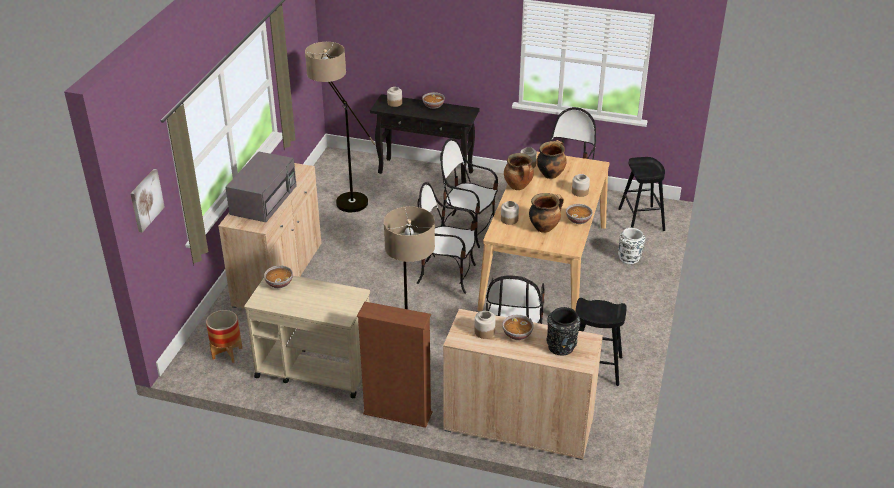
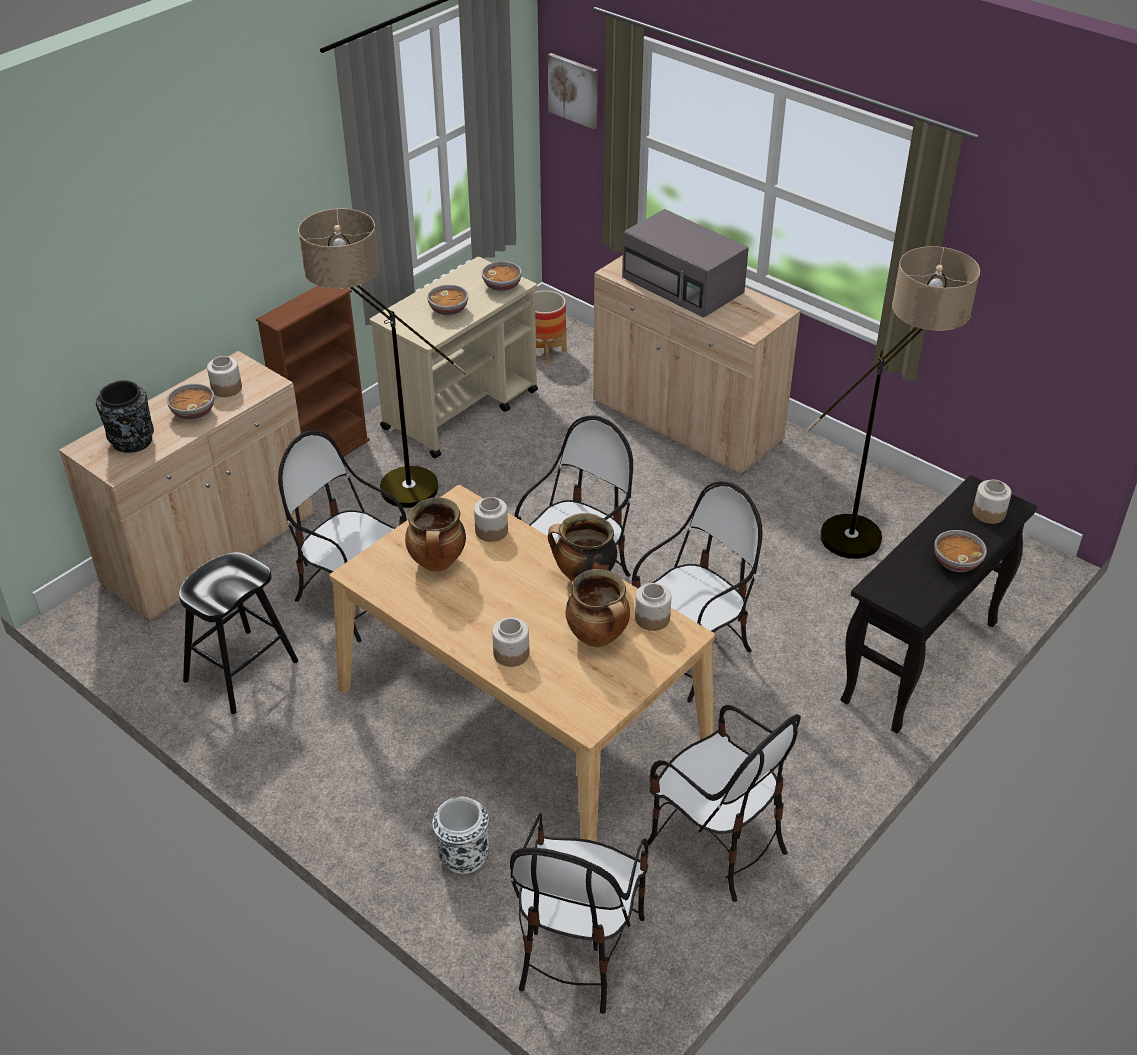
camera: 115 degrees right, 5 degrees up
bowl [566,204,592,224] -> bowl moved to [427,285,468,316]
black stool [618,157,665,231] -> chair [510,813,649,1014]

